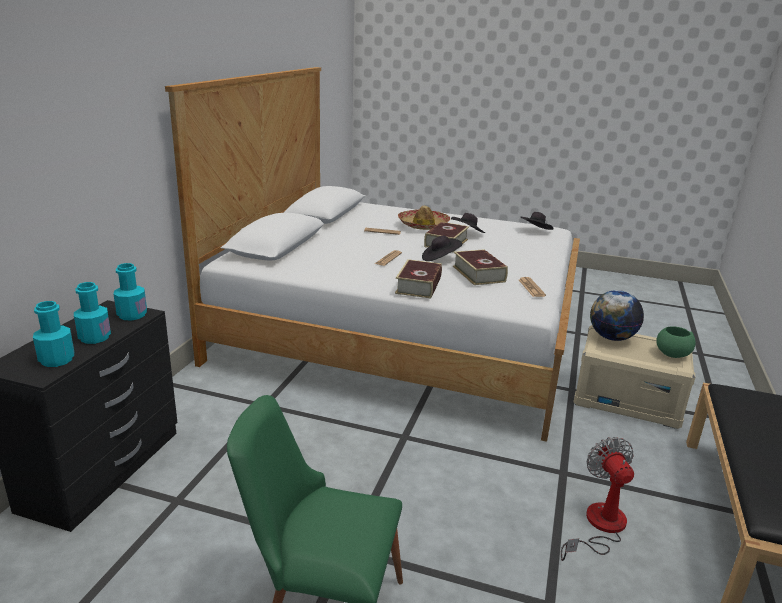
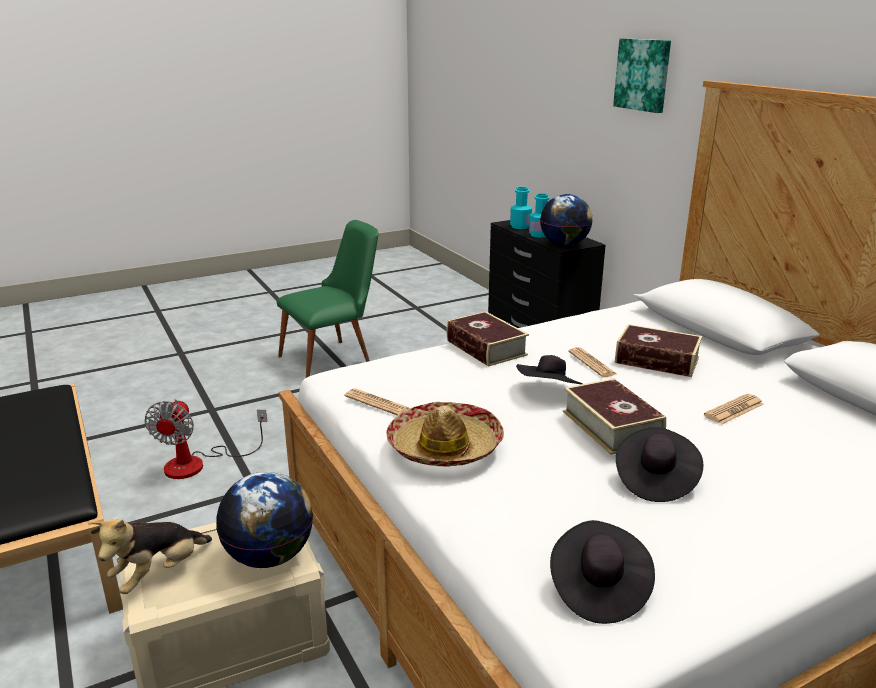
camera: 135 degrees right, 0 degrees up
turquoise bottle [113,263,147,321] -> globe [540,194,593,246]
hat [398,206,450,230] -> hat moved to [386,402,504,466]
book [453,249,508,285] -> book moved to [615,324,702,377]
fan [561,437,634,561] -> fan turned 60 degrees clockwise [144,399,267,479]
green bowl [656,326,696,358] -> plush toy [92,519,212,594]
none -> picture [613,38,671,113]

